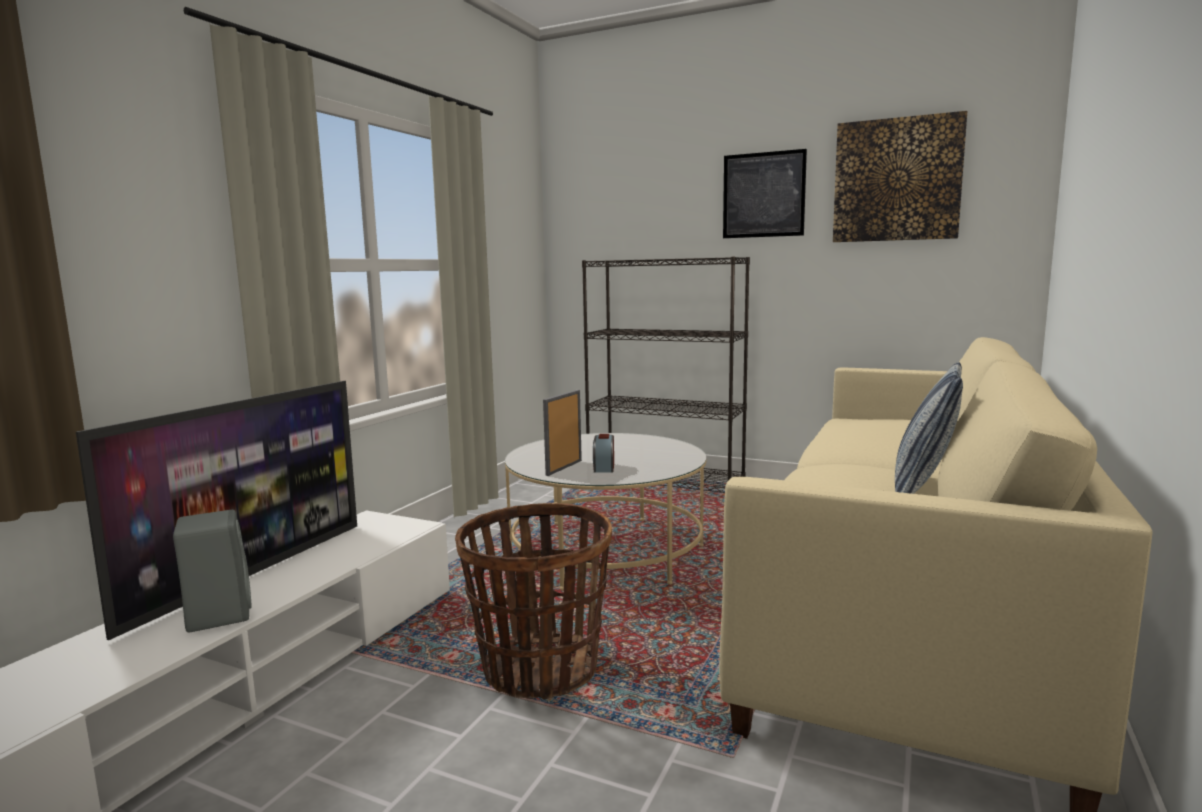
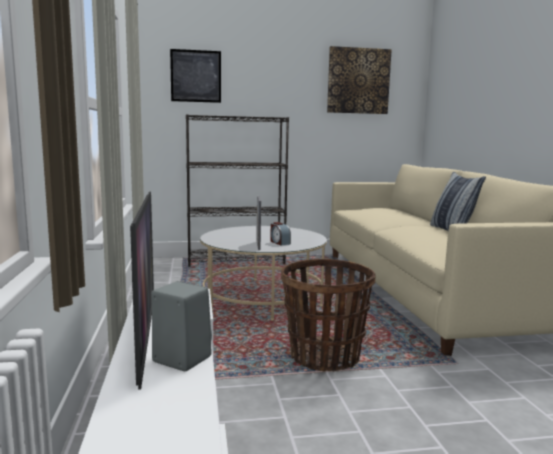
camera: 35 degrees left, 0 degrees up
picture [723,149,807,238] -> picture moved to [170,49,221,103]

